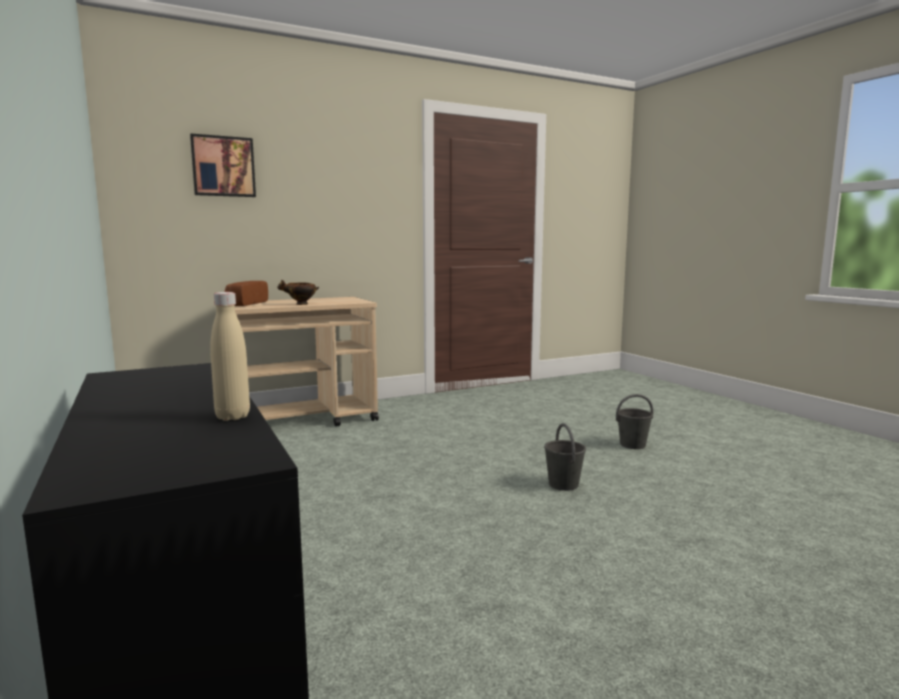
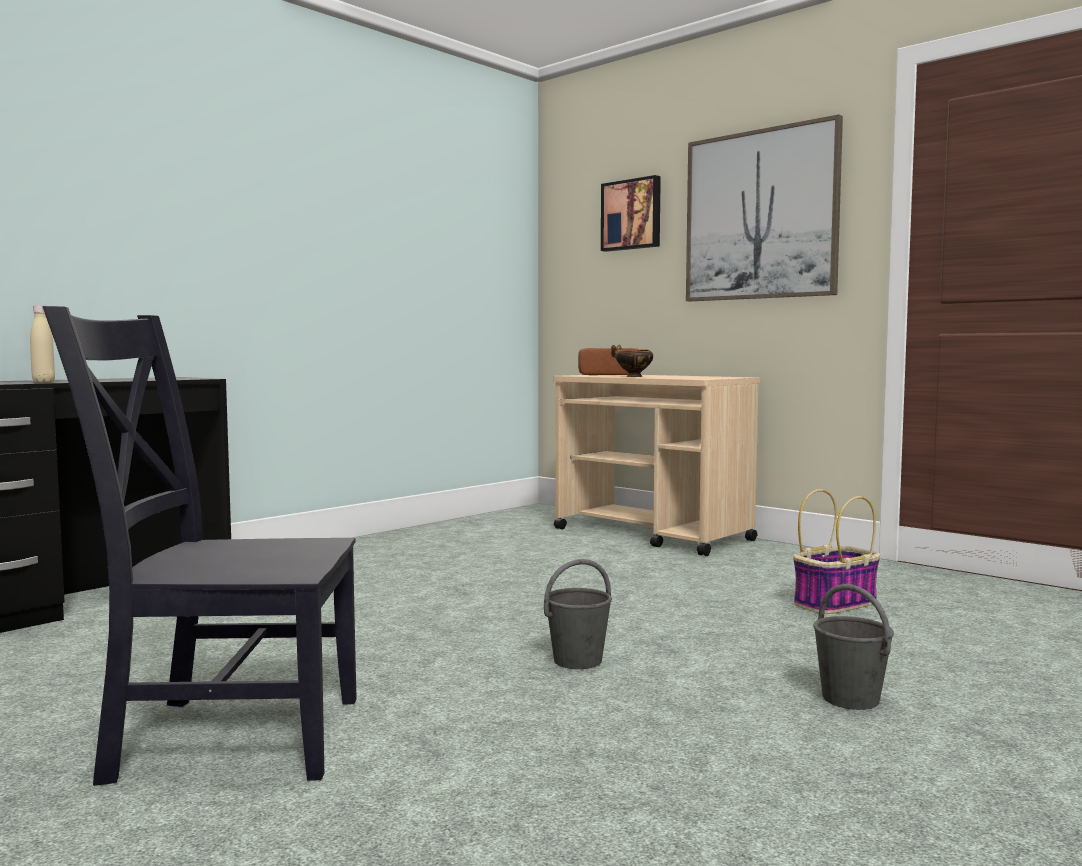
camera: 70 degrees right, 5 degrees down
none -> black chair [43,306,357,786]
none -> picture [686,114,843,301]
none -> basket [793,489,880,614]

